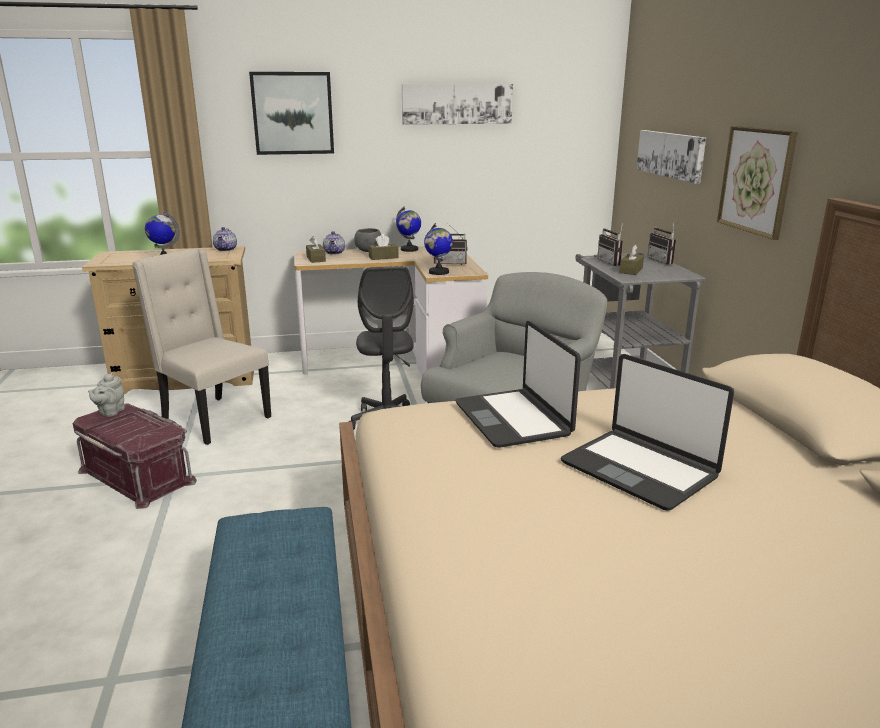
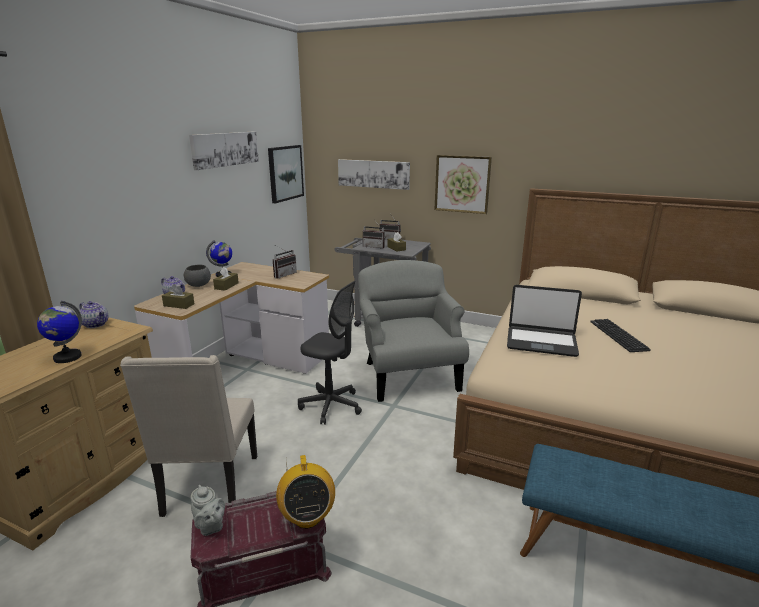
camera: 55 degrees left, 0 degrees up
beige chair [132,249,271,445] -> beige chair turned 75 degrees counterclockwise [120,355,257,517]
picture [249,72,334,155] -> picture moved to [268,145,304,203]
globe [424,223,453,275] -> none
laptop [561,354,734,511] -> keyboard [590,319,651,352]
none -> radio [276,455,335,529]

